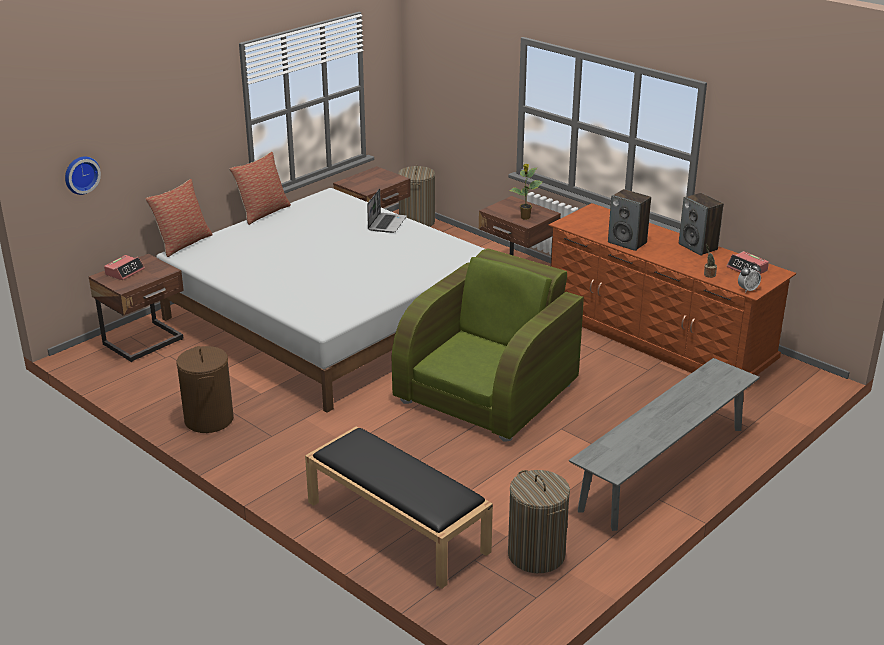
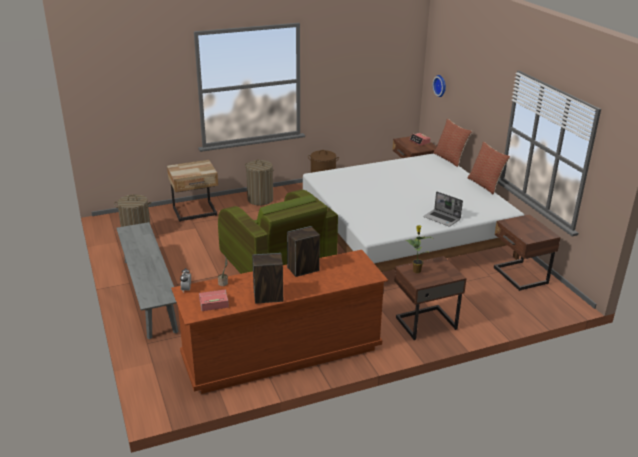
camera: 115 degrees right, 0 degrees up
black bench [305,426,493,588] -> beige nightstand [167,160,218,222]
laundry basket [398,165,435,227] -> laundry basket moved to [245,159,274,205]

